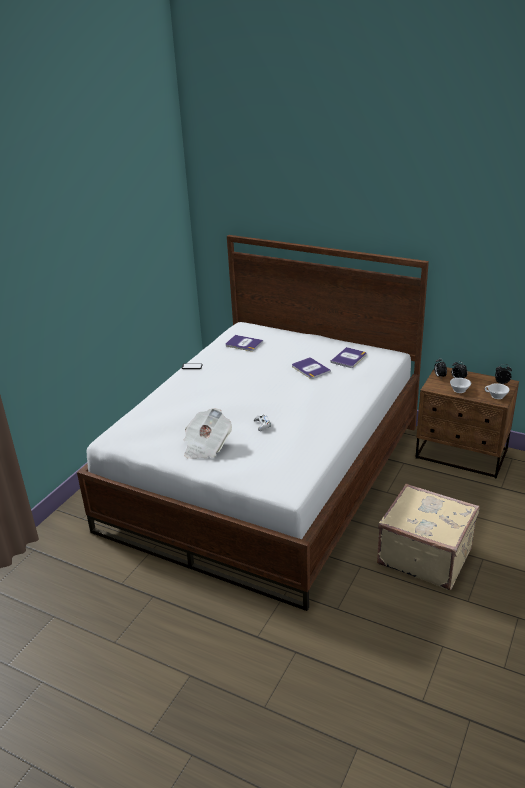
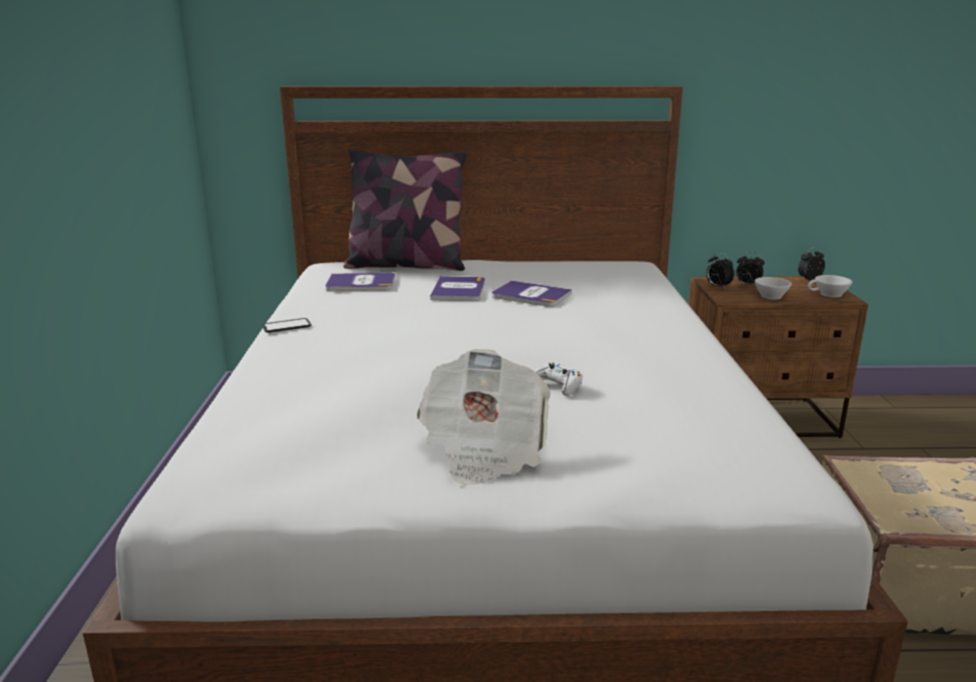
camera: 30 degrees left, 10 degrees down
book [330,347,366,368] -> book moved to [430,276,485,301]
none -> pillow [343,148,467,271]

